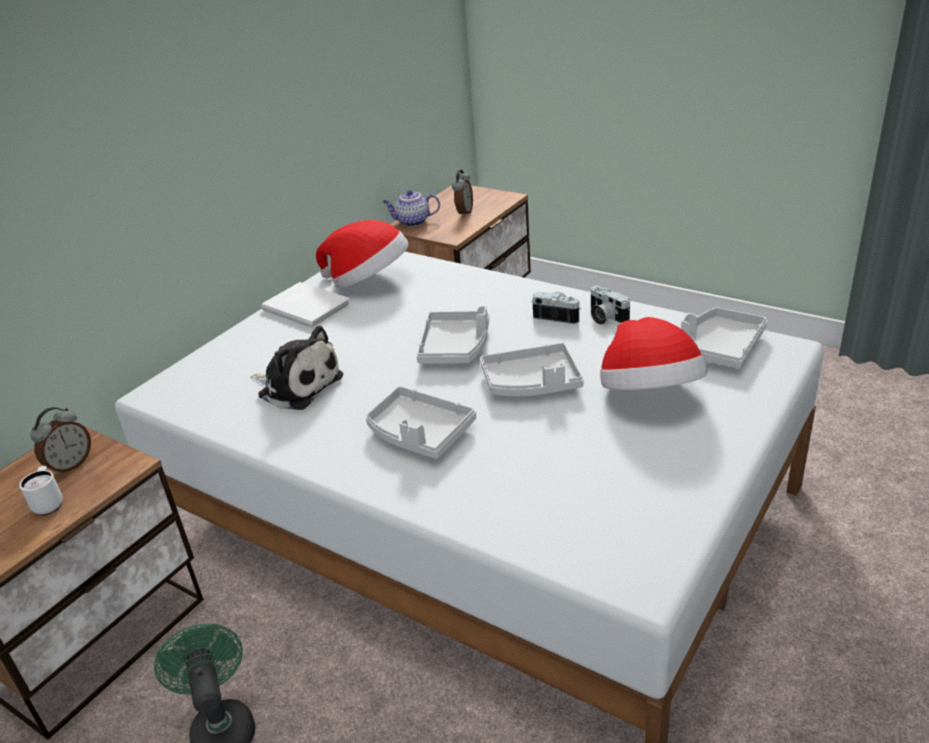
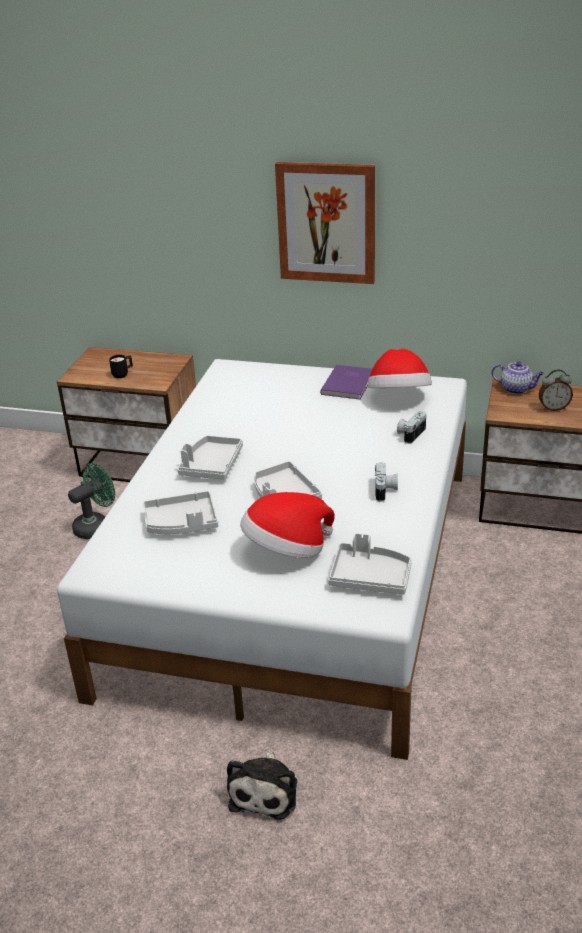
camera: 70 degrees right, 0 degrees up
white mug [19,466,63,515] -> black mug [109,355,133,378]
alarm clock [31,407,91,476] -> none
plush toy [250,326,343,410] -> plush toy moved to [227,751,297,820]
white book [261,282,351,329] -> purple book [320,365,372,400]
teapot [383,190,440,227] -> teapot turned 135 degrees clockwise [492,362,544,394]
grey tray [417,306,489,364] -> grey tray moved to [143,491,218,534]
camera [591,286,630,325] -> camera moved to [397,411,426,444]
none -> picture [275,162,375,284]

